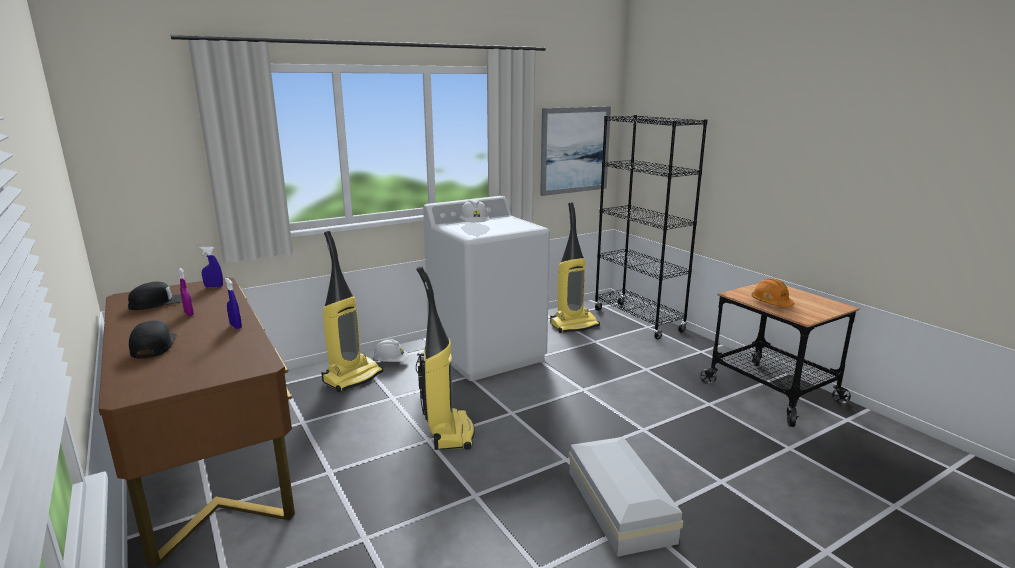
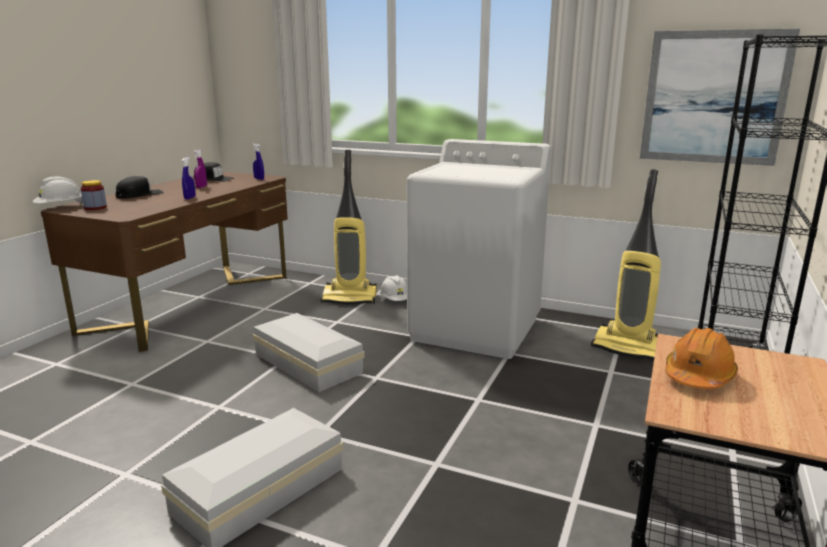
camera: 55 degrees right, 0 degrees up
vacuum cleaner [416,266,475,450] -> white storage box [253,313,365,392]
white hard hat [459,199,489,223] -> white hard hat moved to [33,177,83,204]
none -> jar [80,180,107,210]

